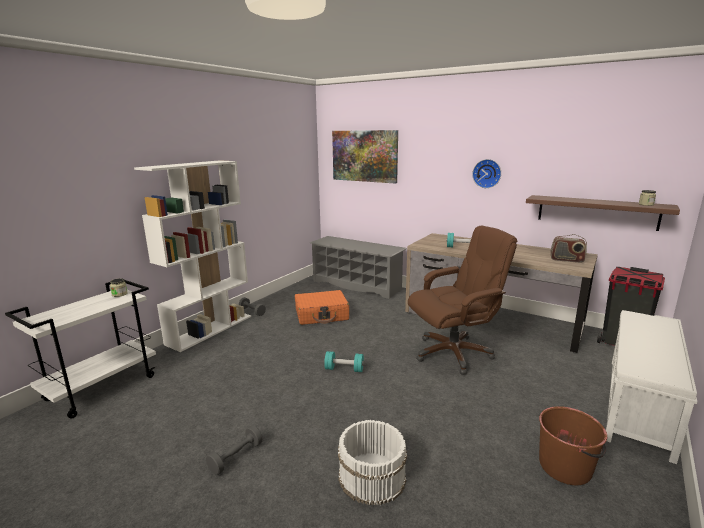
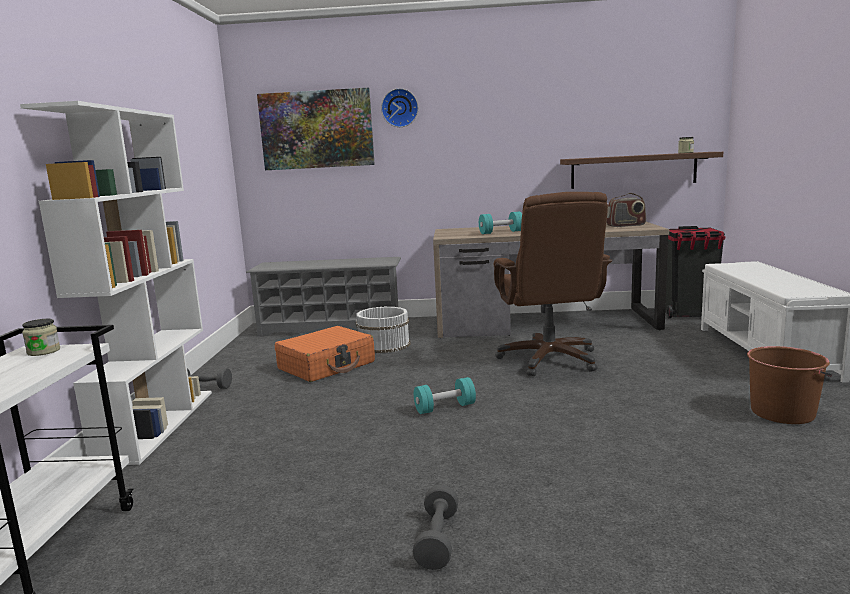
camera: 30 degrees left, 5 degrees down
white bucket [338,420,407,505] -> white bucket moved to [356,307,410,353]
brown office chair [408,226,517,375] -> brown office chair turned 135 degrees clockwise [494,192,612,376]
wall clock [472,159,501,188] -> wall clock moved to [381,88,418,127]

